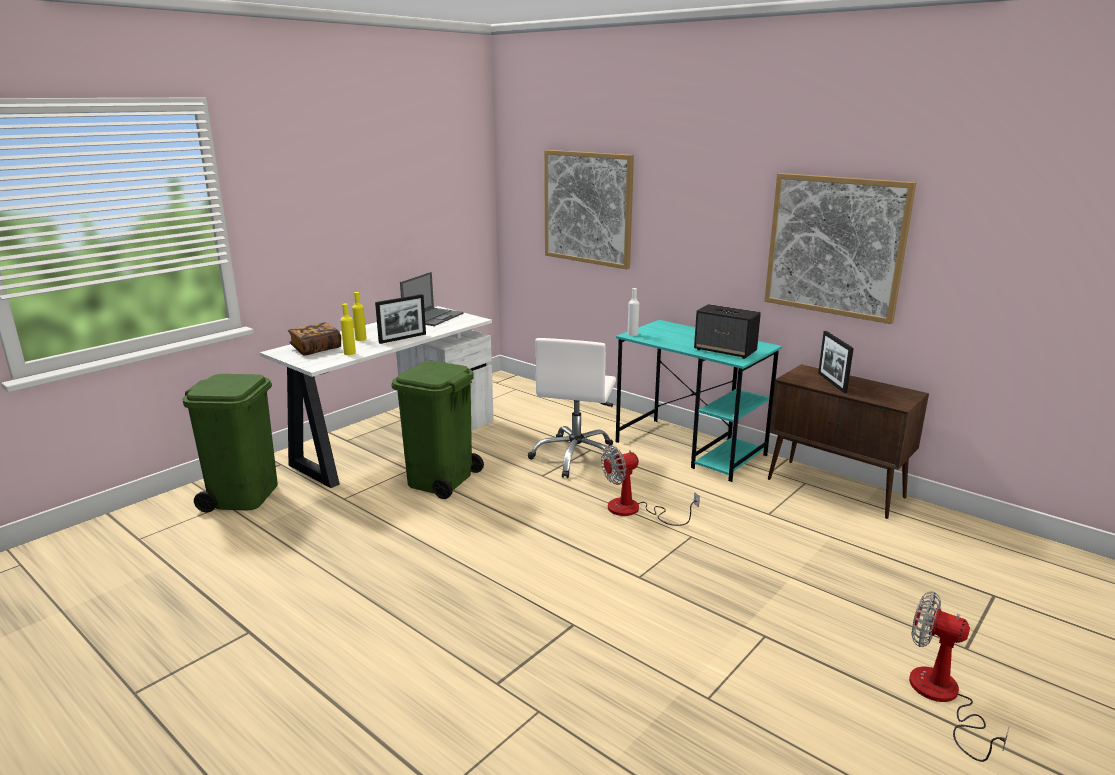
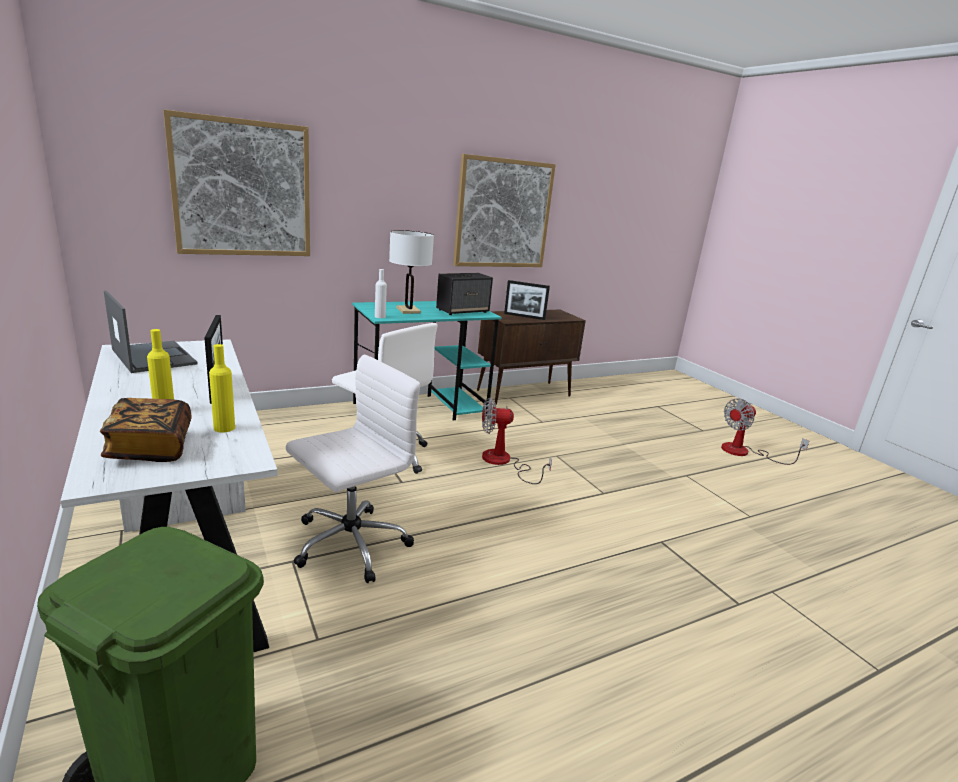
camera: 70 degrees left, 0 degrees up
green trash can [391,361,484,499] -> white office chair [286,355,420,583]
fan [601,445,700,526] -> fan turned 90 degrees clockwise [482,398,552,484]
none -> white table lamp [389,230,434,314]

